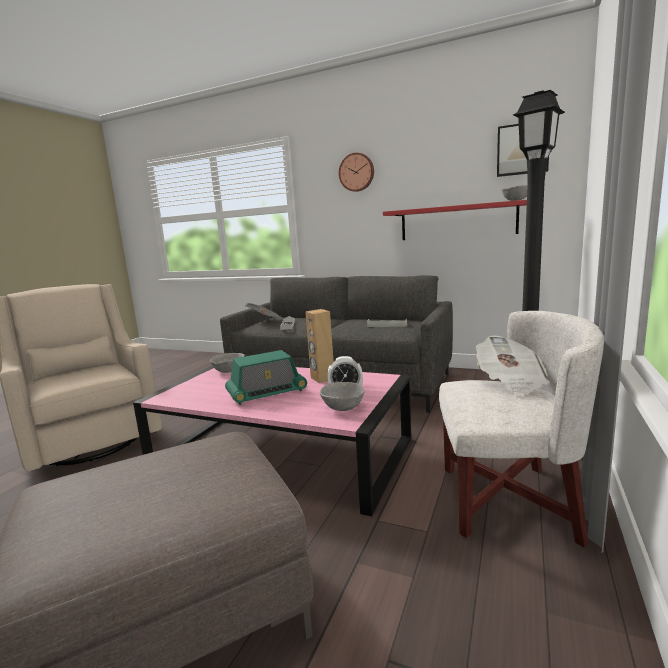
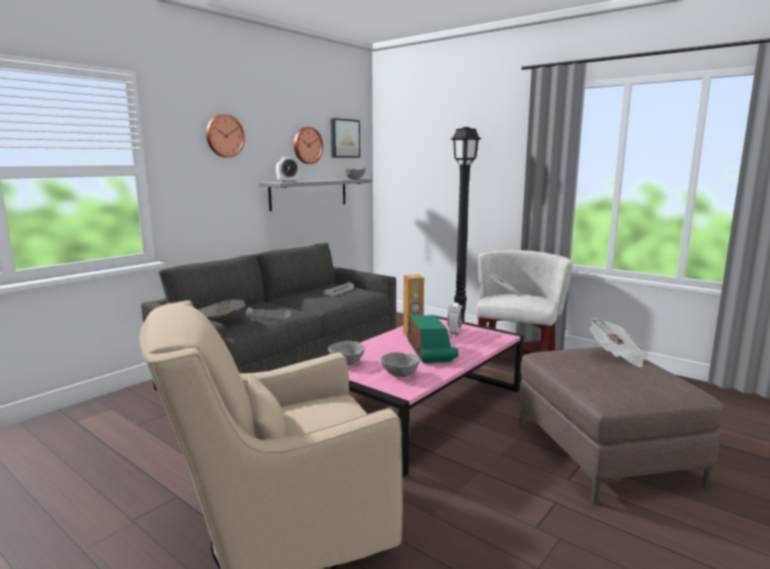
camera: 75 degrees left, 0 degrees up
grey bowl [320,382,365,411] -> grey bowl moved to [380,352,420,377]
red shelf [383,200,527,240] -> grey shelf [259,179,372,211]
none -> alarm clock [276,157,299,182]
none -> wall clock [294,127,323,164]
none -> newspaper [589,318,647,367]

